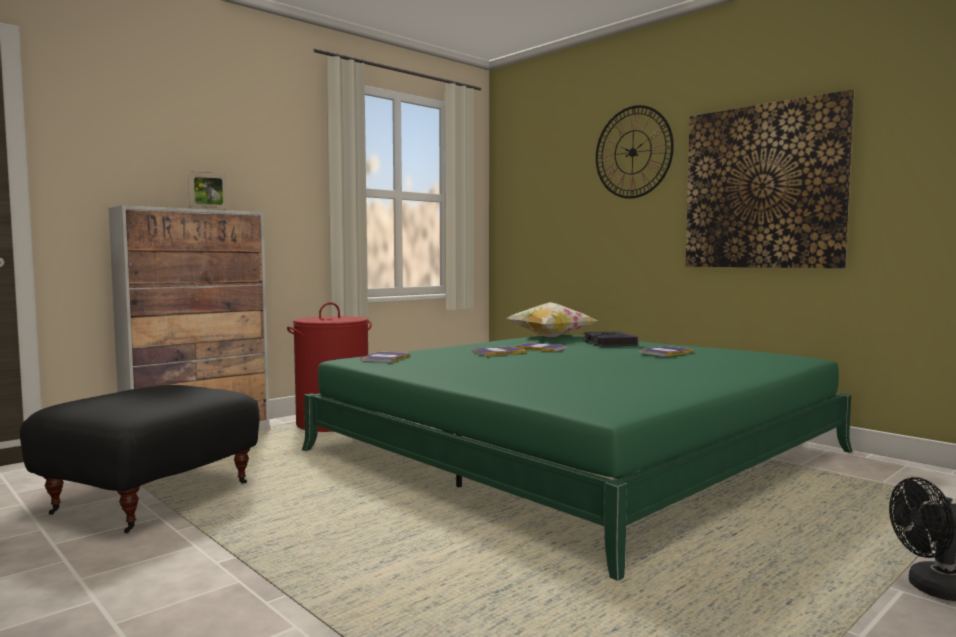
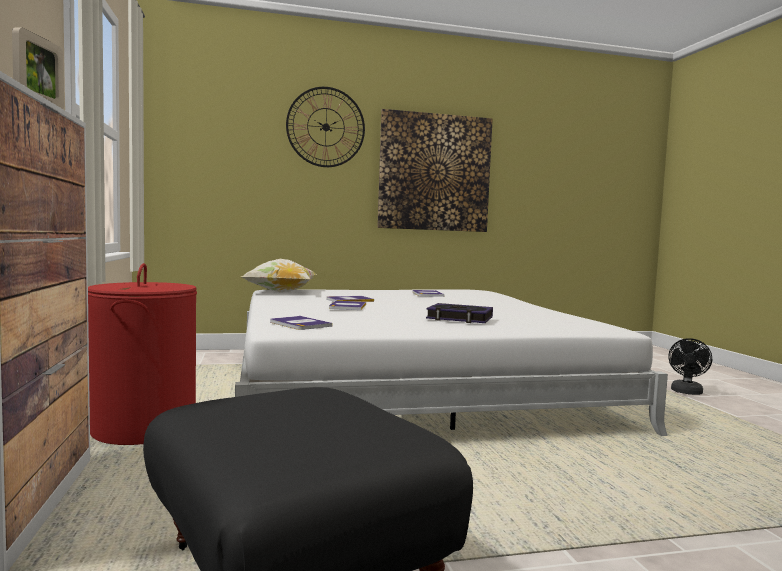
camera: 60 degrees left, 0 degrees up
green bed [302,334,853,581] -> white bed [235,289,668,436]
book [583,331,638,347] -> book moved to [426,303,493,323]

